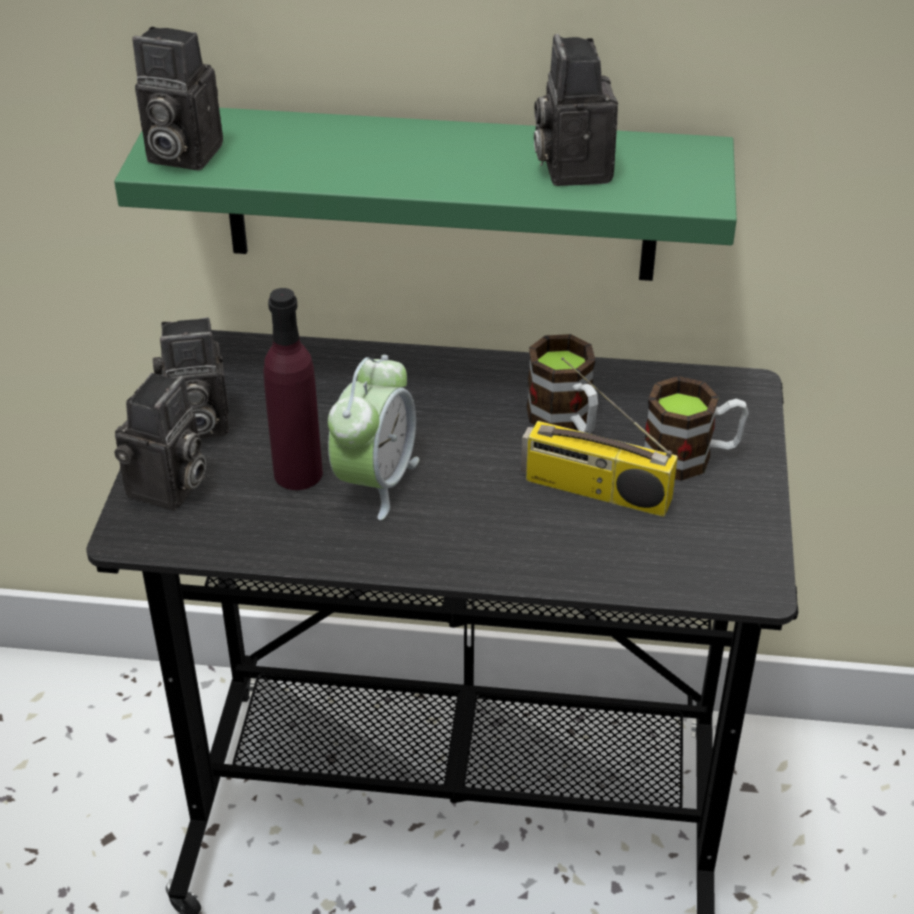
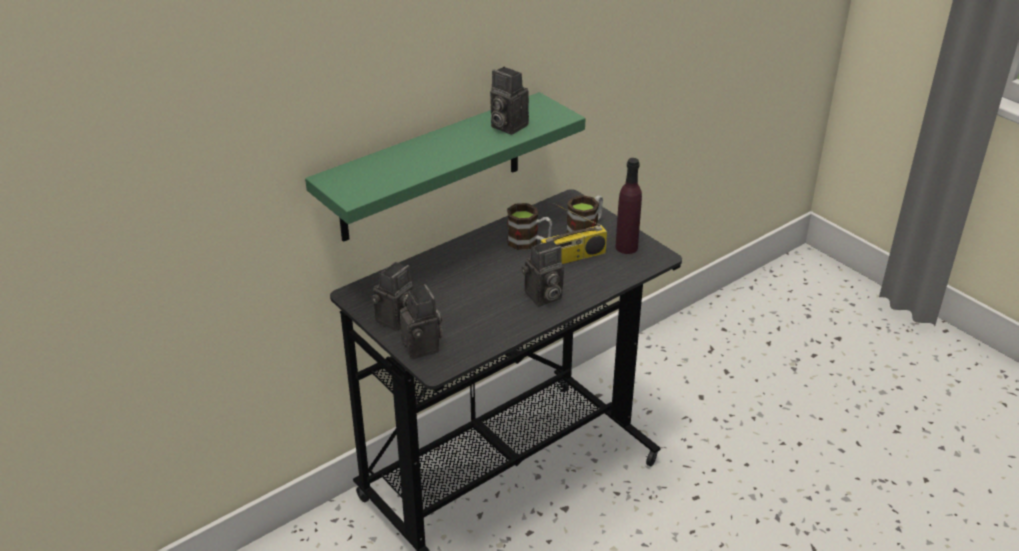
camera: 45 degrees left, 5 degrees down
camera [133,27,223,170] -> camera moved to [522,240,564,306]
purple bottle [264,288,323,490] -> purple bottle moved to [616,158,642,254]
alarm clock [328,355,419,520] -> none

